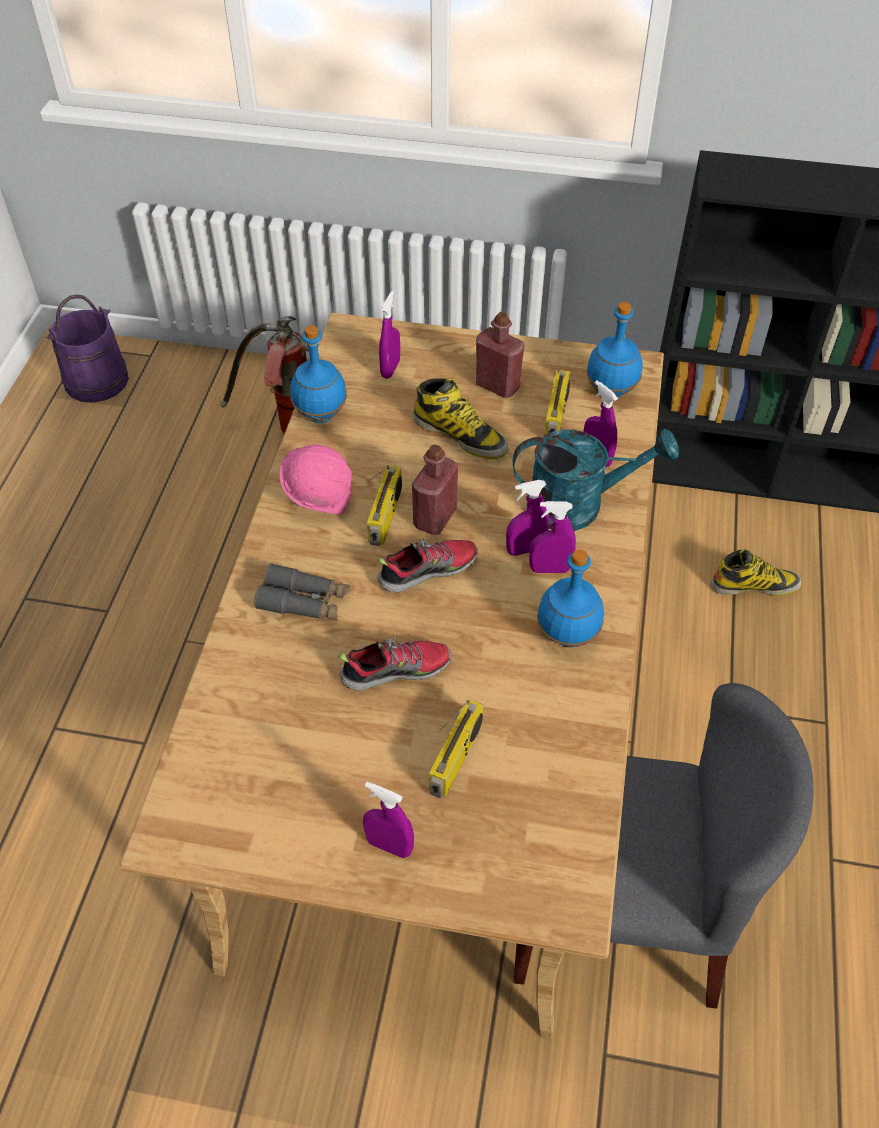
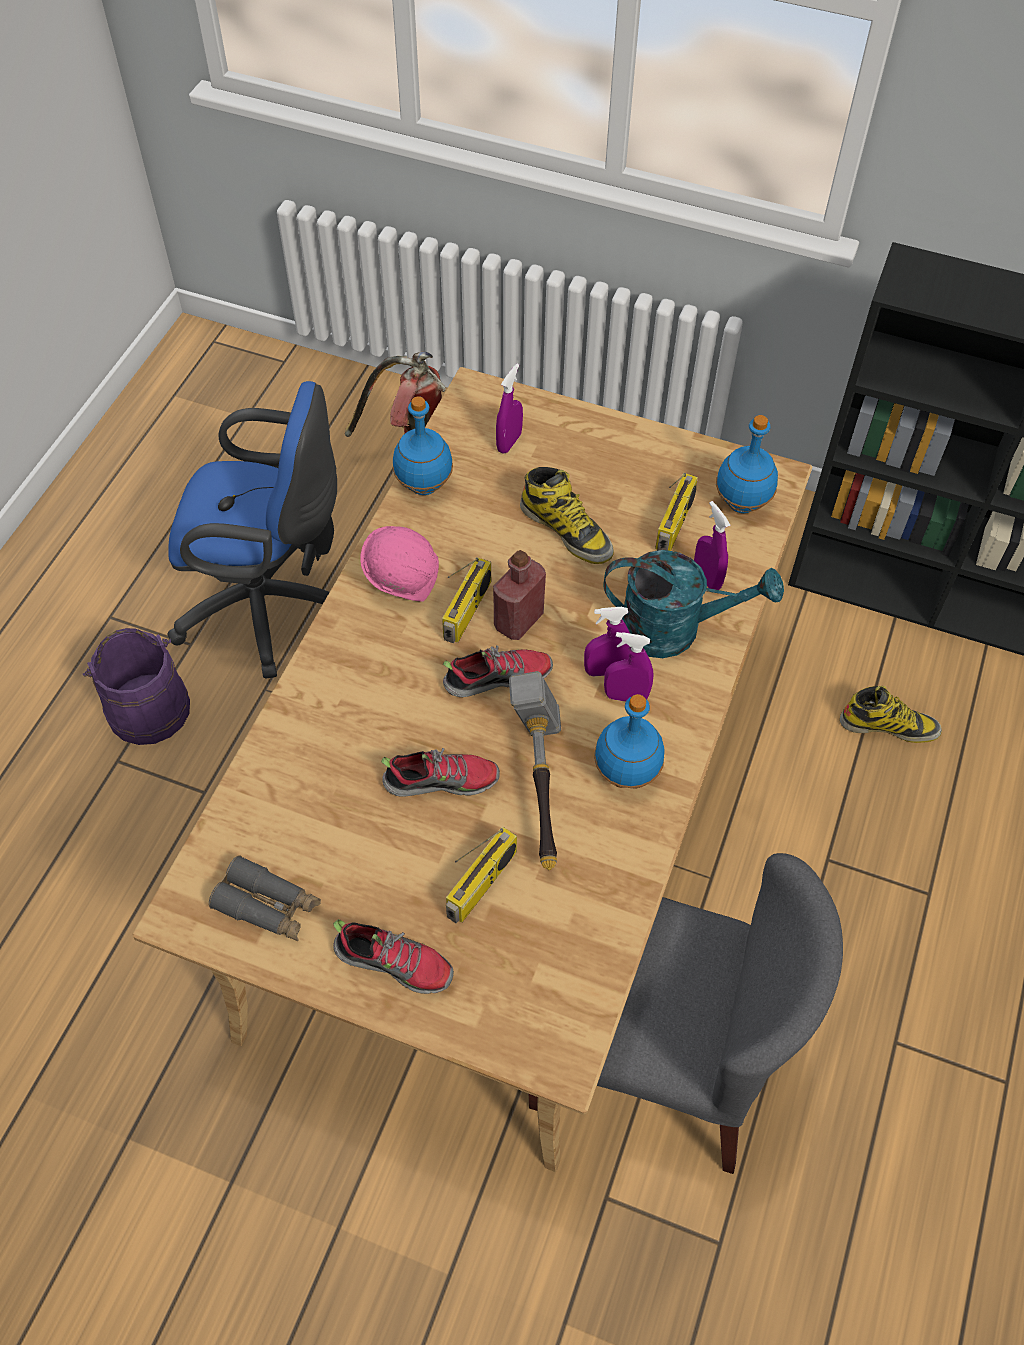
camera: 10 degrees right, 5 degrees up
purple bucket [46,294,129,403] -> purple bucket moved to [83,628,190,745]
grey binoculars [254,563,350,621] -> grey binoculars moved to [209,855,321,941]
purple spray bottle [363,782,414,858] -> shoe [333,919,454,994]
red bottle [476,312,525,398] -> none
none -> blue office chair [167,381,337,679]
none -> hammer [509,671,561,870]

